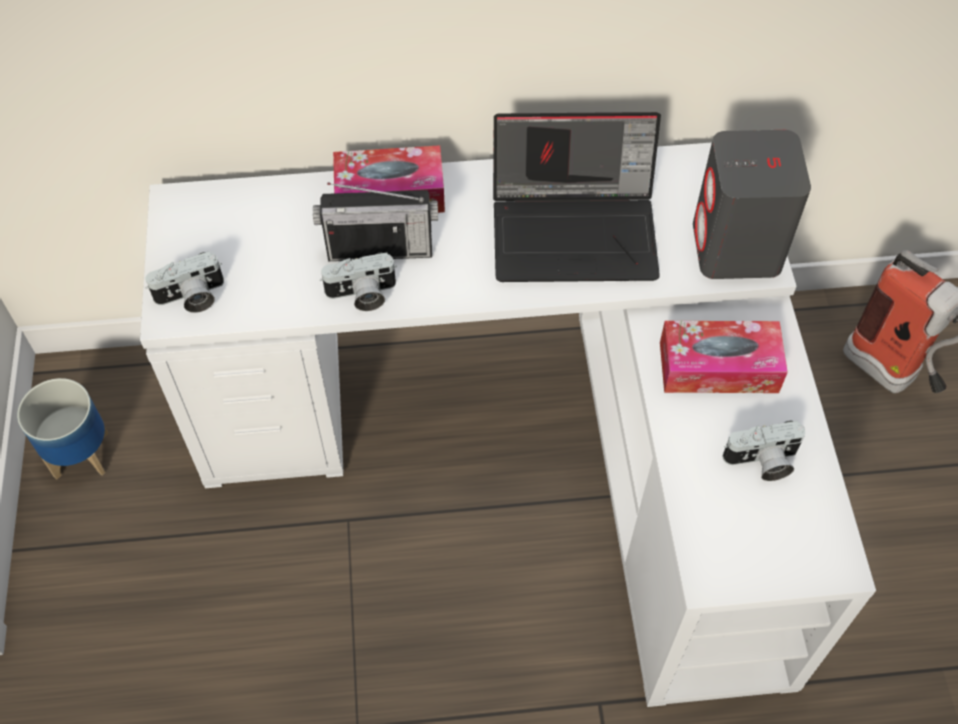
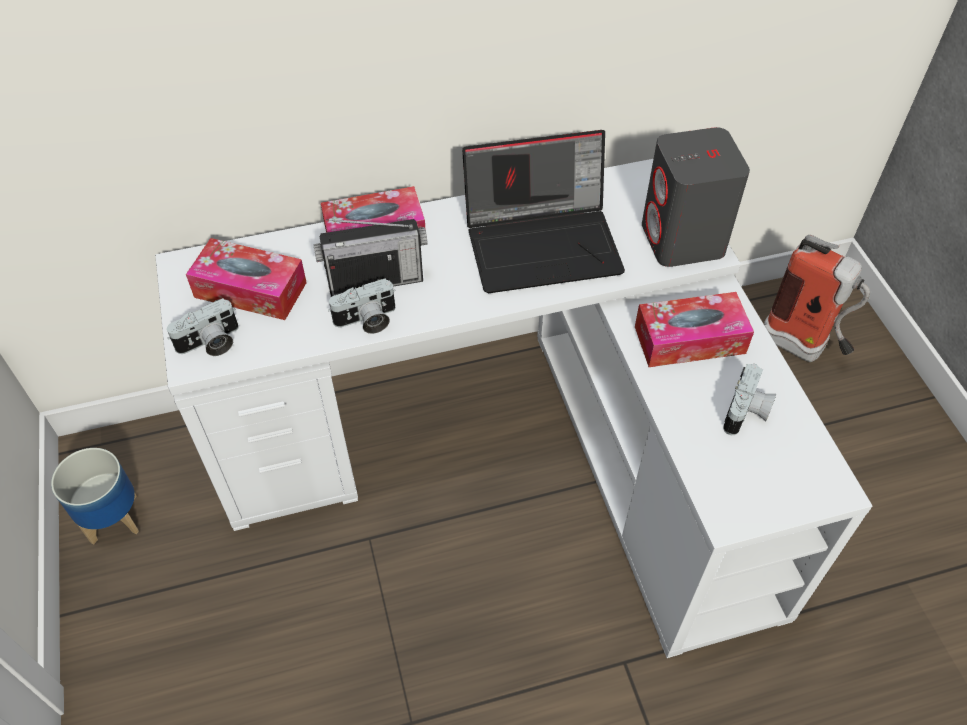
camera: 10 degrees left, 5 degrees down
camera [722,421,805,481] -> camera turned 45 degrees counterclockwise [723,364,776,435]
none -> tissue box [186,238,307,320]

